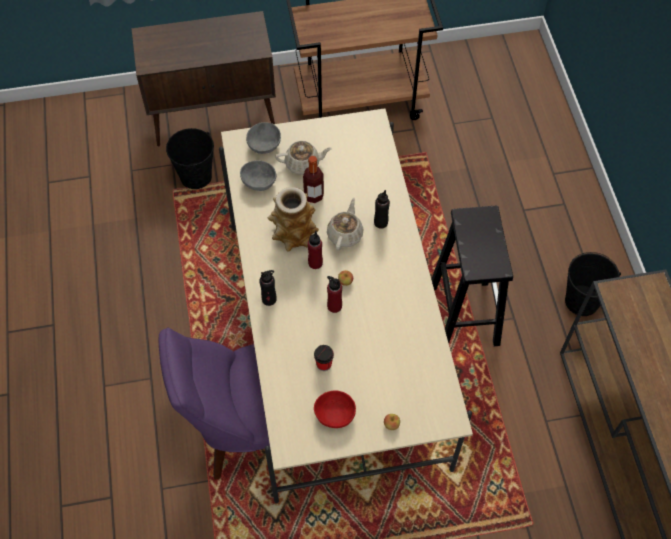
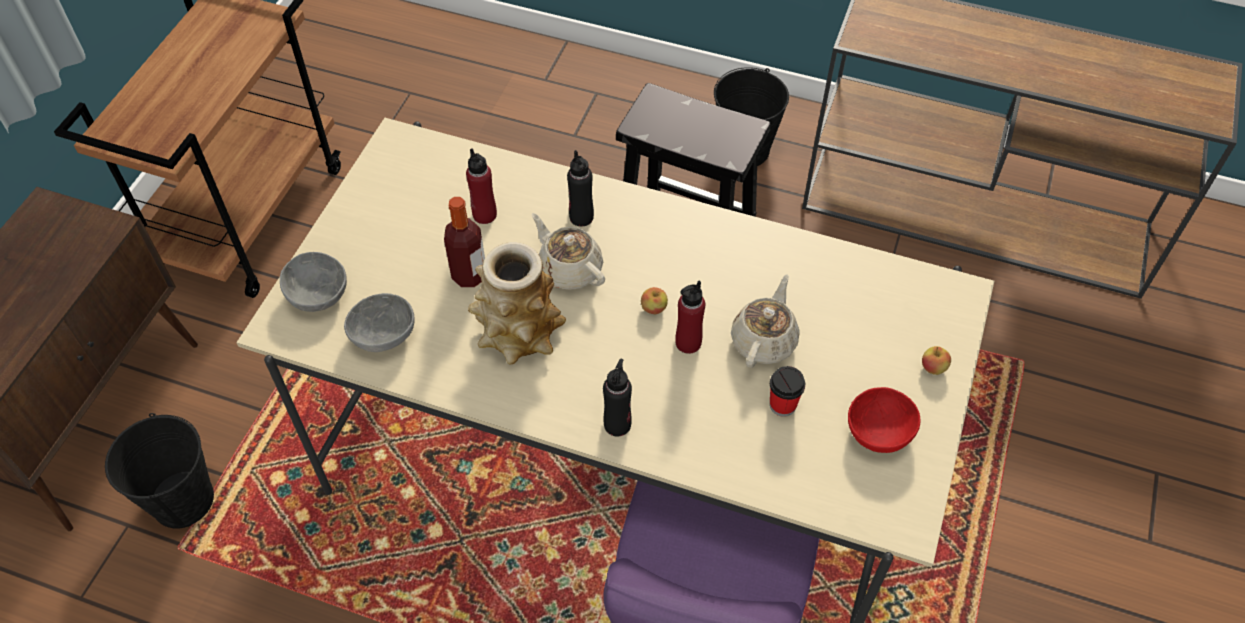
camera: 60 degrees left, 5 degrees down
beige teapot [275,141,332,175] -> beige teapot moved to [731,274,800,368]
red bottle [307,231,323,269] -> red bottle moved to [466,148,497,224]

